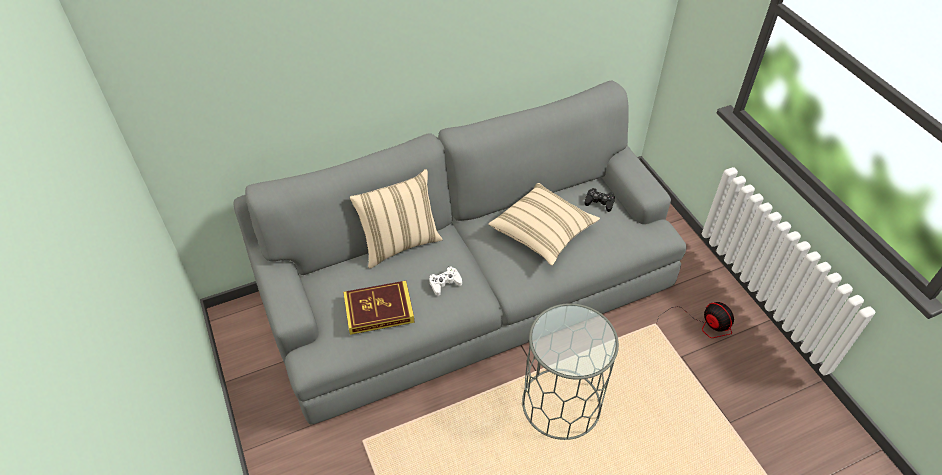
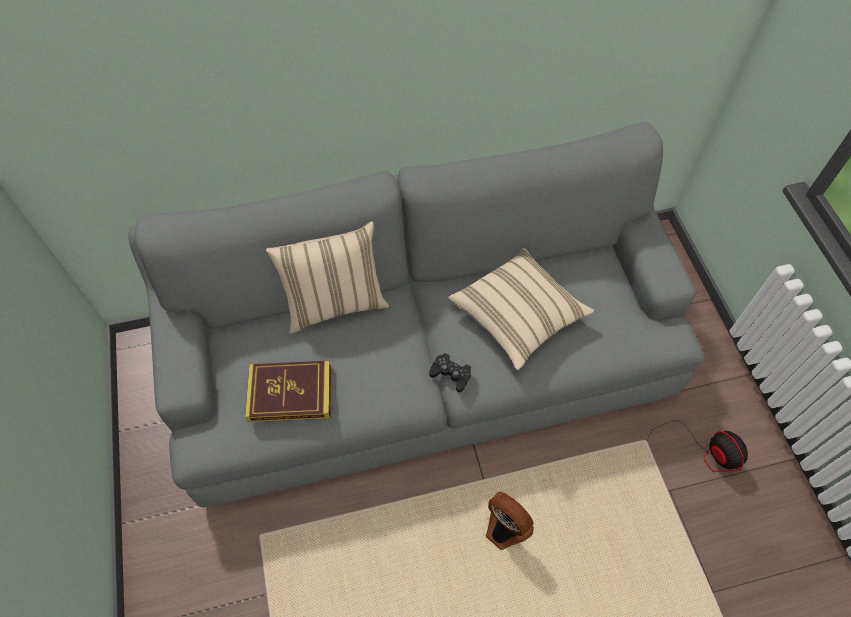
camera: 10 degrees right, 10 degrees up
white game controller [429,266,462,296] -> none
grey side table [522,303,619,440] -> fan [486,491,534,550]
black game controller [585,188,615,212] -> black game controller moved to [429,353,471,392]

